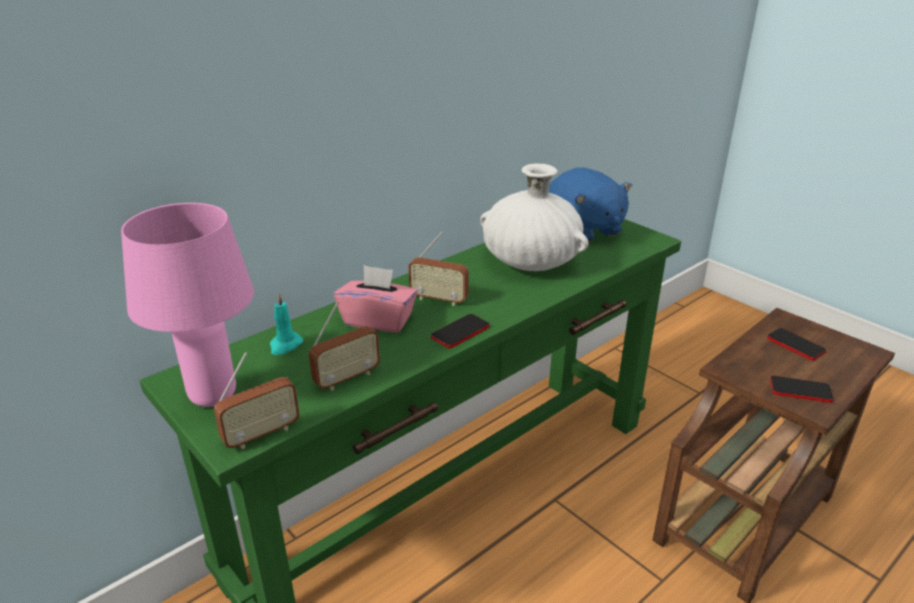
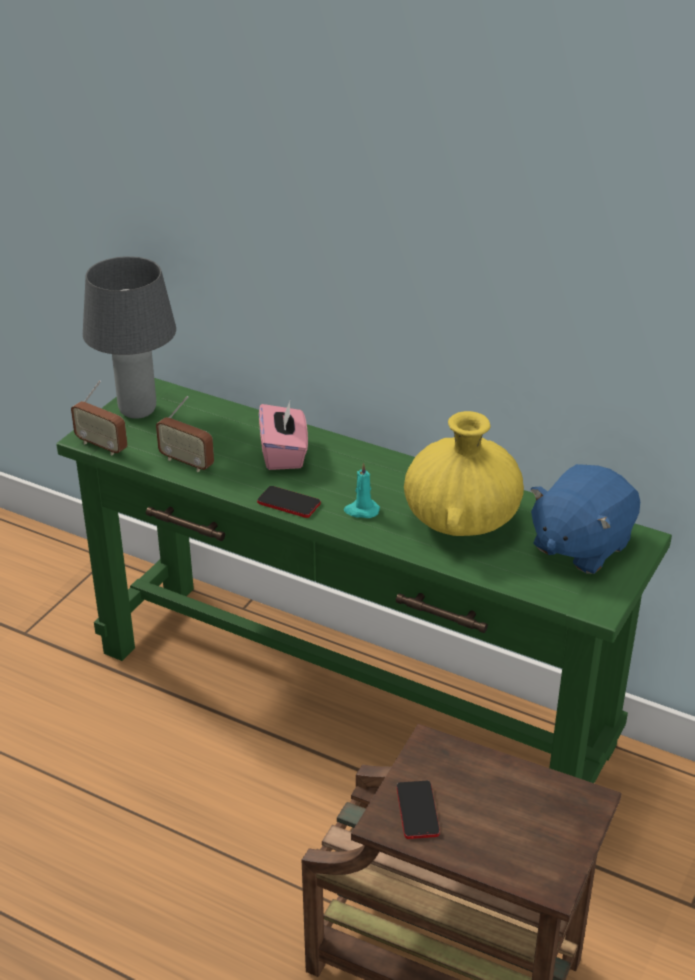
camera: 70 degrees right, 5 degrees up
pink table lamp [121,203,254,407] -> grey table lamp [83,256,176,419]
turquoise candle [270,294,303,355] -> turquoise candle moved to [344,462,380,518]
radio [408,232,469,306] -> none
white vase [480,163,589,271] -> yellow vase [404,411,524,536]
phone [767,328,826,361] -> none

